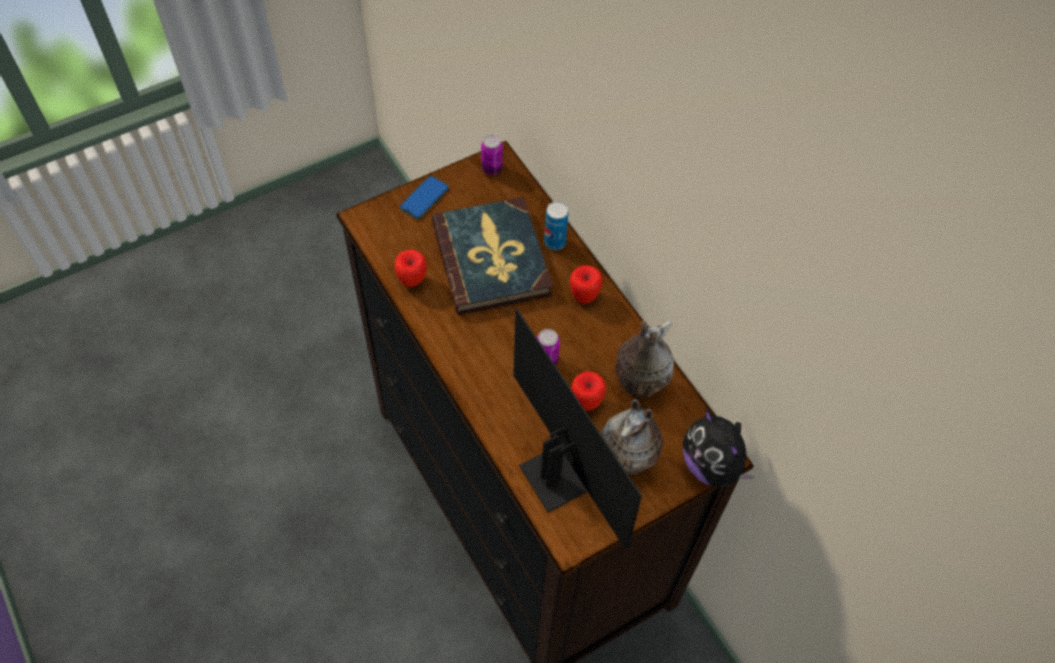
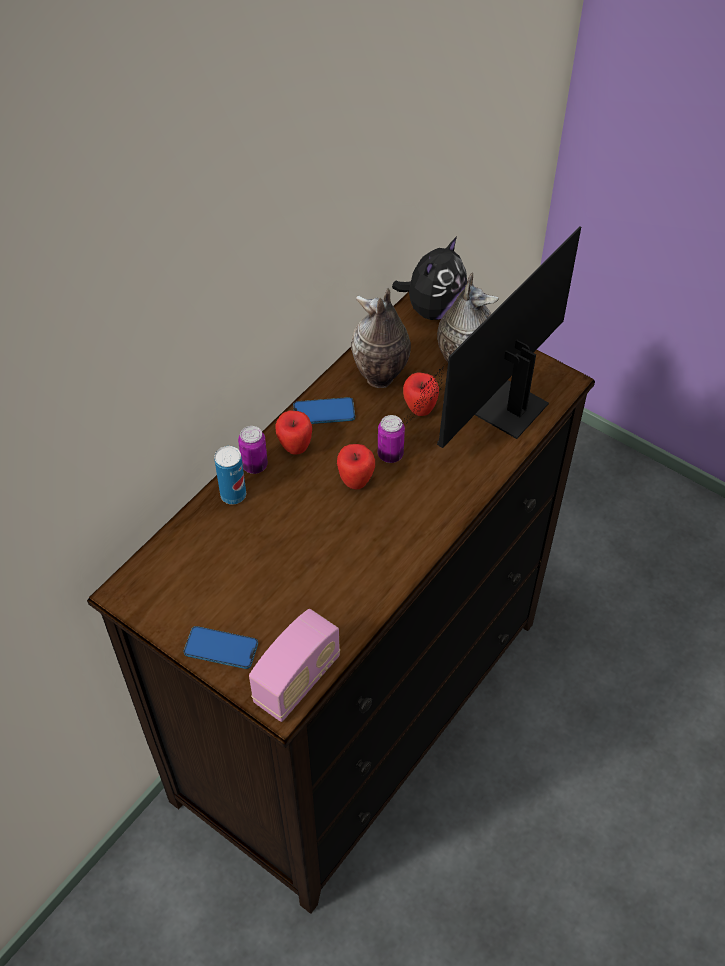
camera: 110 degrees left, 5 degrees down
apple [395,249,427,287] -> apple moved to [337,444,375,489]
book [431,197,553,315] -> none
can [481,135,503,175] -> can moved to [238,426,268,474]
none -> radio [249,609,340,722]
none -> phone [293,397,355,424]

